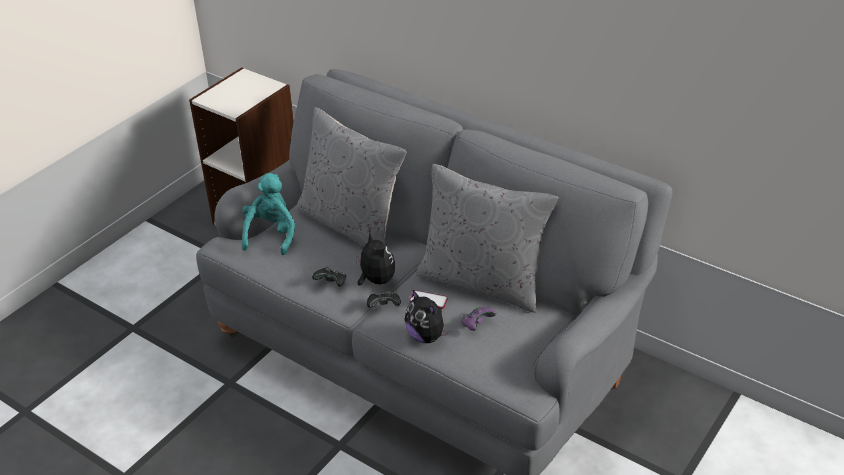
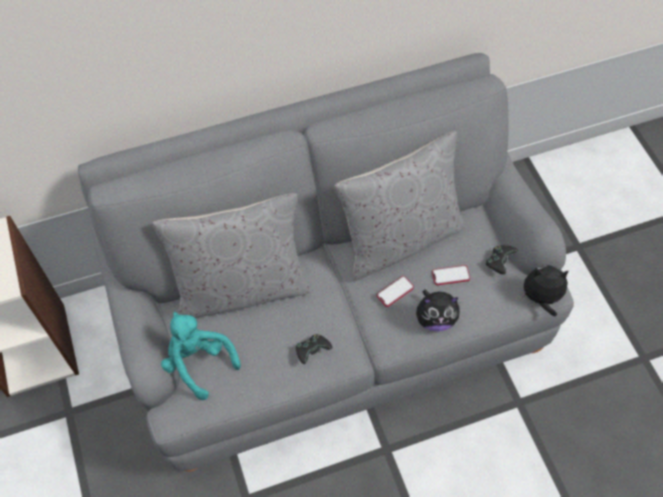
camera: 55 degrees left, 20 degrees up
plush toy [356,232,395,285] -> plush toy moved to [520,265,569,317]
black game controller [367,291,401,308] -> black game controller moved to [486,245,518,274]
purple game controller [461,307,496,331] -> phone [432,265,470,285]

